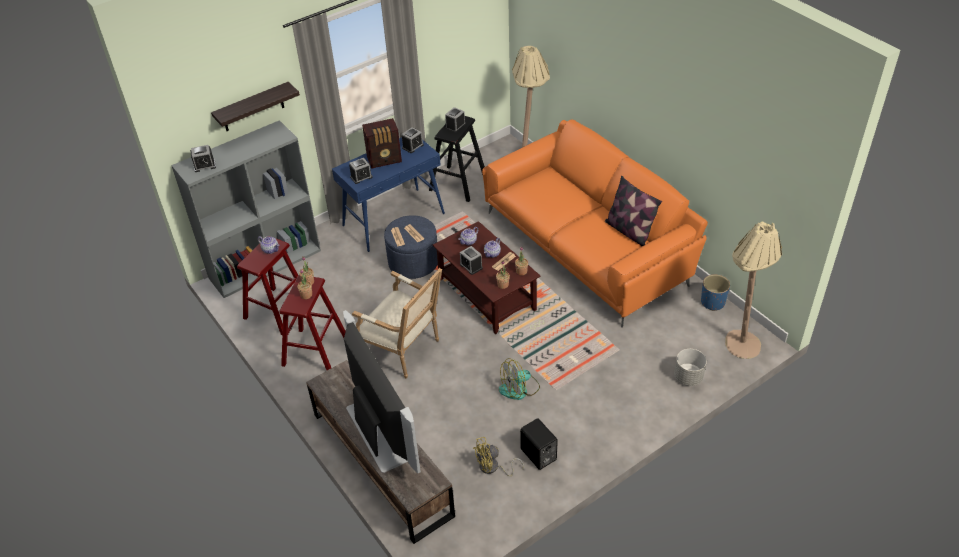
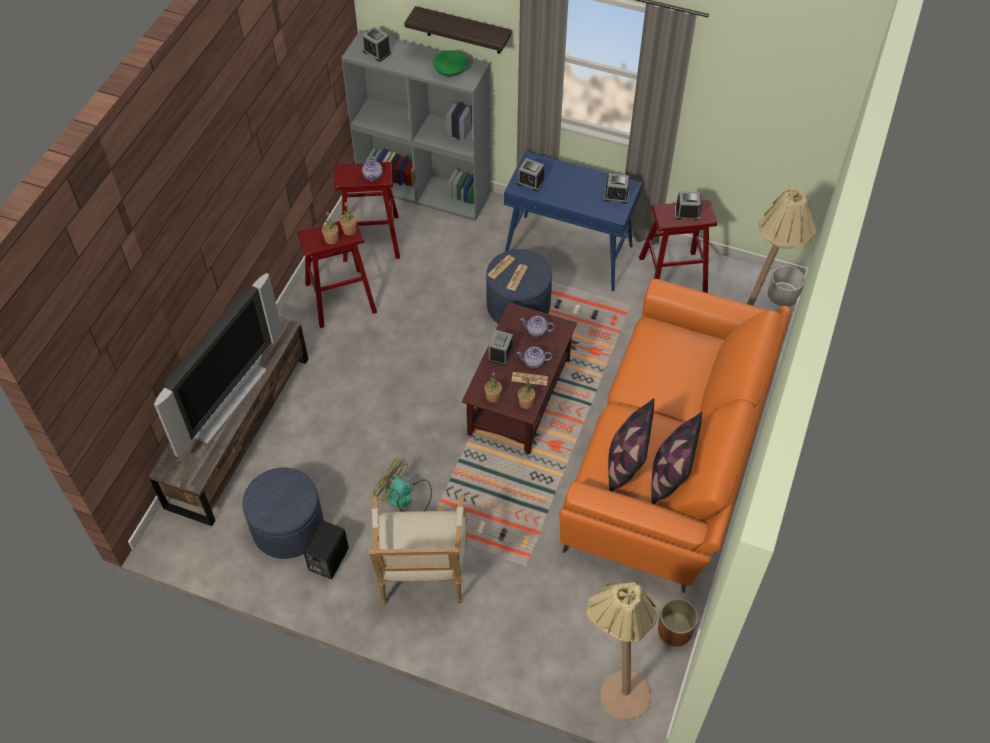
camera: 55 degrees right, 10 degrees up
armchair [352,268,442,378] -> armchair moved to [369,495,467,605]
radio [362,118,402,169] -> none
black stool [429,116,485,202] -> red stool [639,200,717,293]
yellow fan [473,437,524,477] -> blue ottoman [242,468,324,559]
grey planter [674,349,707,386] -> grey planter moved to [768,266,805,306]
blue planter [701,275,730,311] -> brown planter [658,598,698,647]
none -> green bowl [433,50,468,77]
none -> pillow [608,398,654,492]

